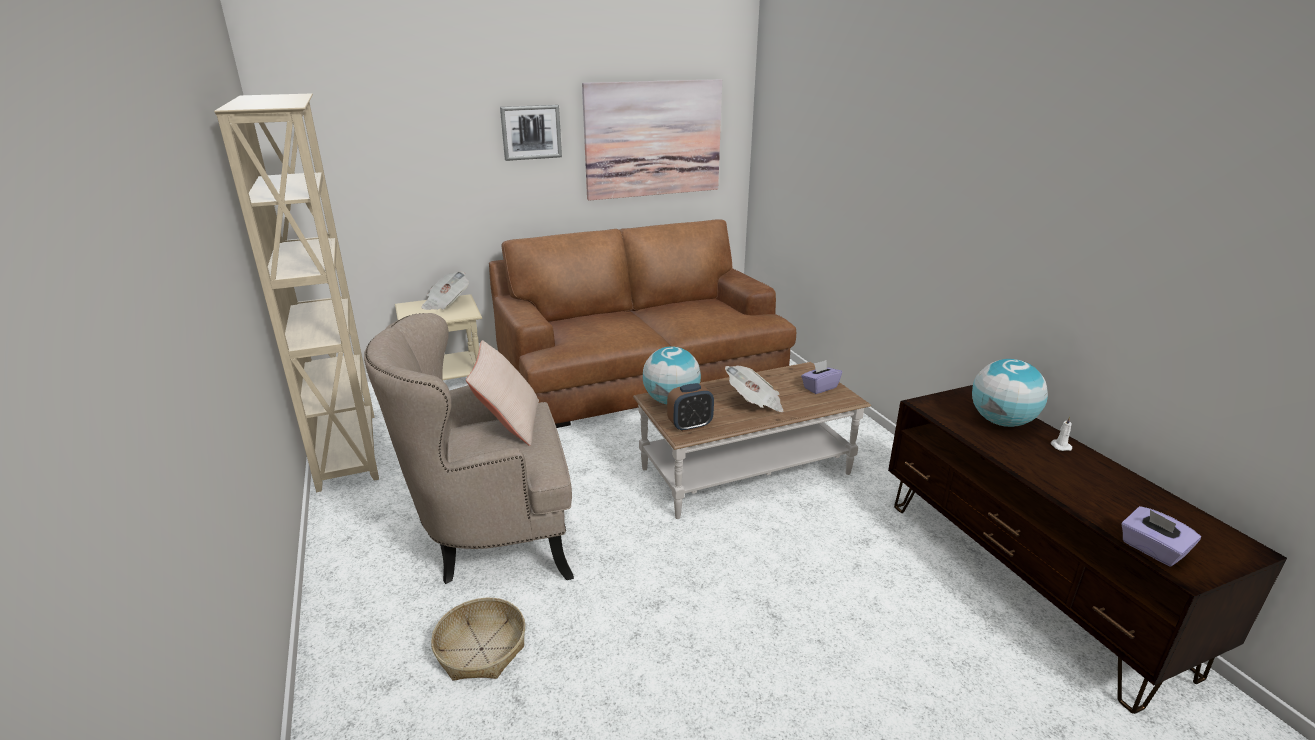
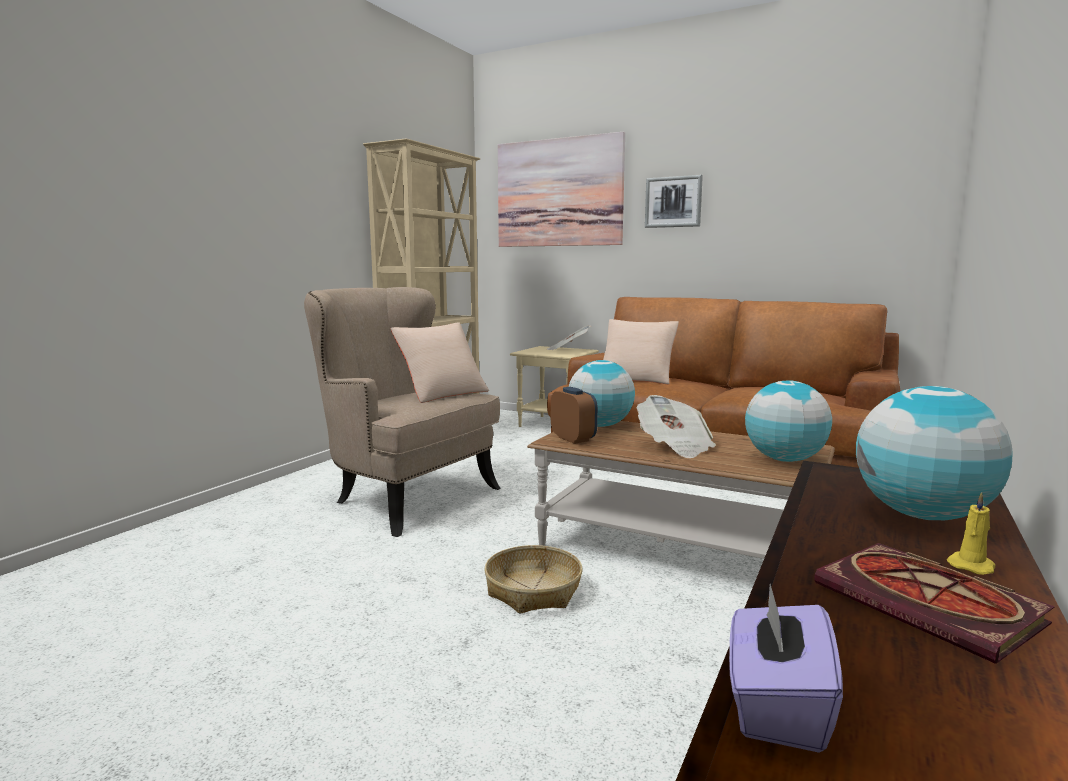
camera: 50 degrees right, 15 degrees down
basket [431,598,525,680] -> basket moved to [484,545,583,614]
picture [582,79,722,201] -> picture moved to [498,132,625,247]
alarm clock [667,383,714,432] -> alarm clock turned 150 degrees counterclockwise [551,387,598,444]
purple tissue box [801,360,842,394] -> globe [745,380,832,462]
white candle [1050,416,1072,451] -> yellow candle [947,492,995,575]
none -> beige pillow [603,319,679,384]
none -> book [814,543,1055,664]

